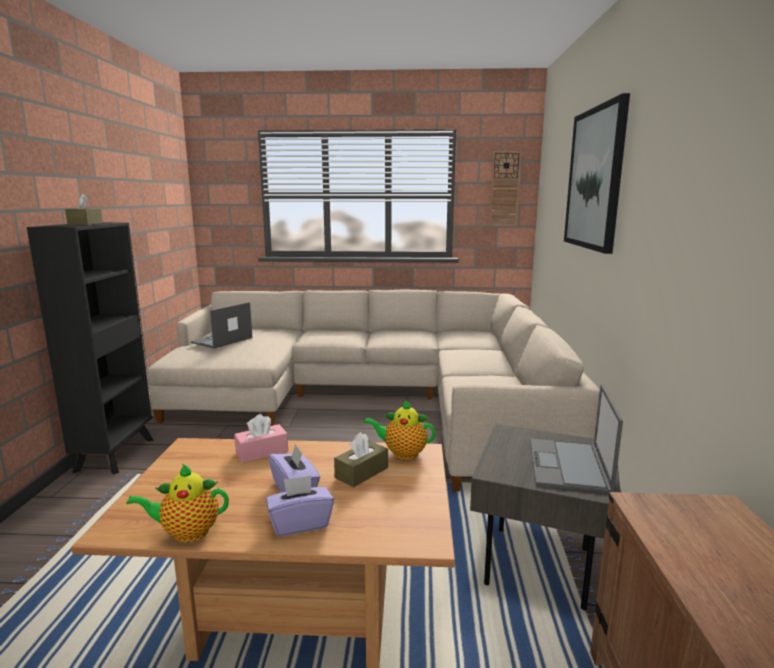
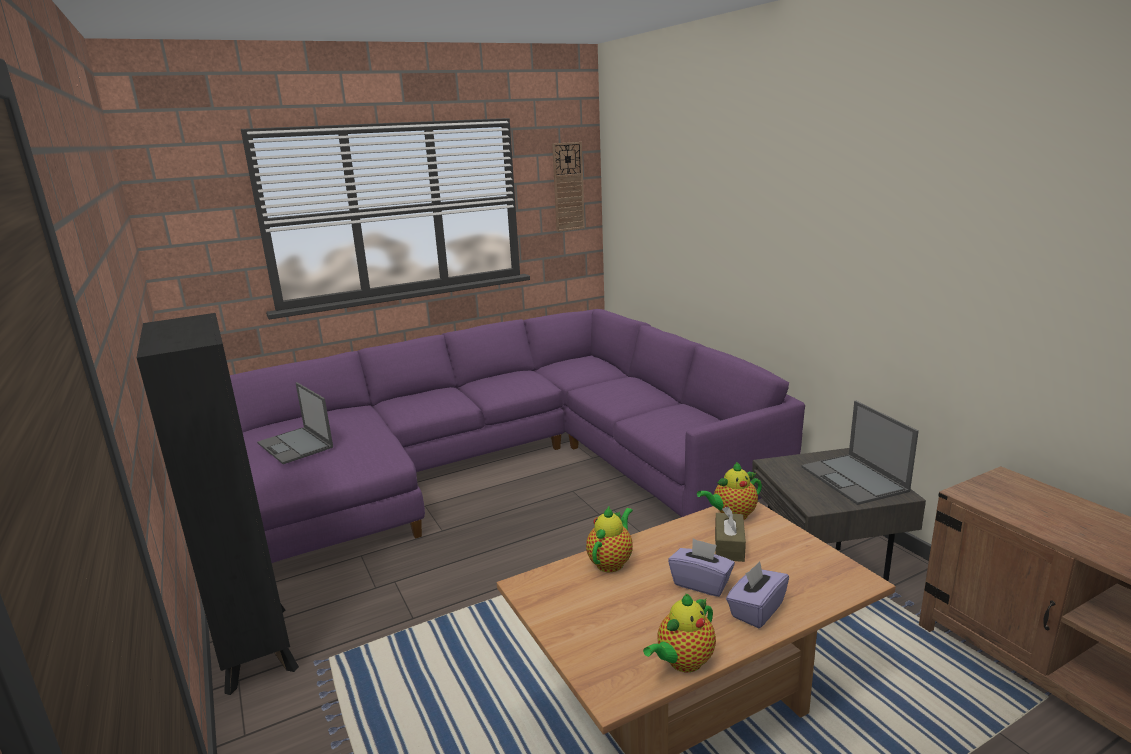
camera: 30 degrees left, 5 degrees up
brown tissue box [65,193,103,226] -> none
beige sofa [147,289,600,491] -> purple sofa [230,309,805,563]
laptop [191,302,252,349] -> laptop turned 45 degrees counterclockwise [257,382,333,464]
pink tissue box [234,414,288,463] -> teapot [586,505,633,572]
picture [564,93,630,254] -> none

